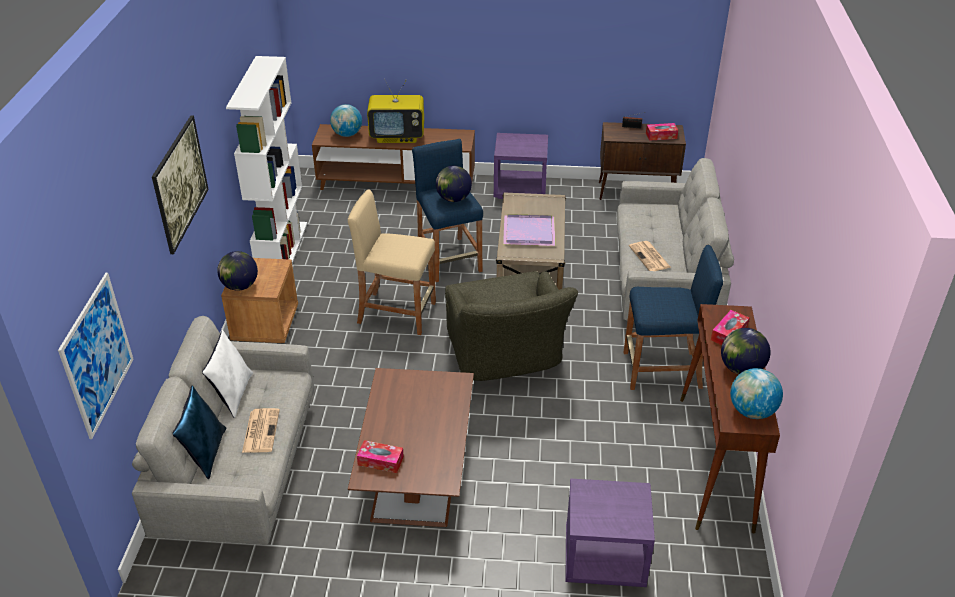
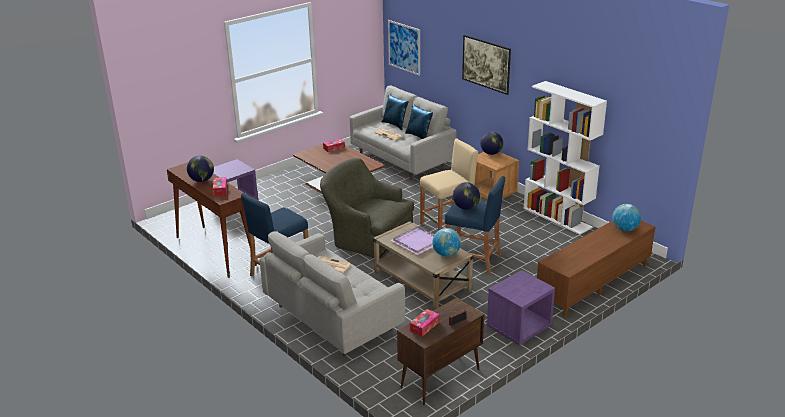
camera: 135 degrees right, 10 degrees down
white pillow [202,330,253,418] -> blue pillow [405,104,433,139]
television [367,79,424,143] -> none
globe [730,368,783,419] -> globe moved to [432,228,461,257]

